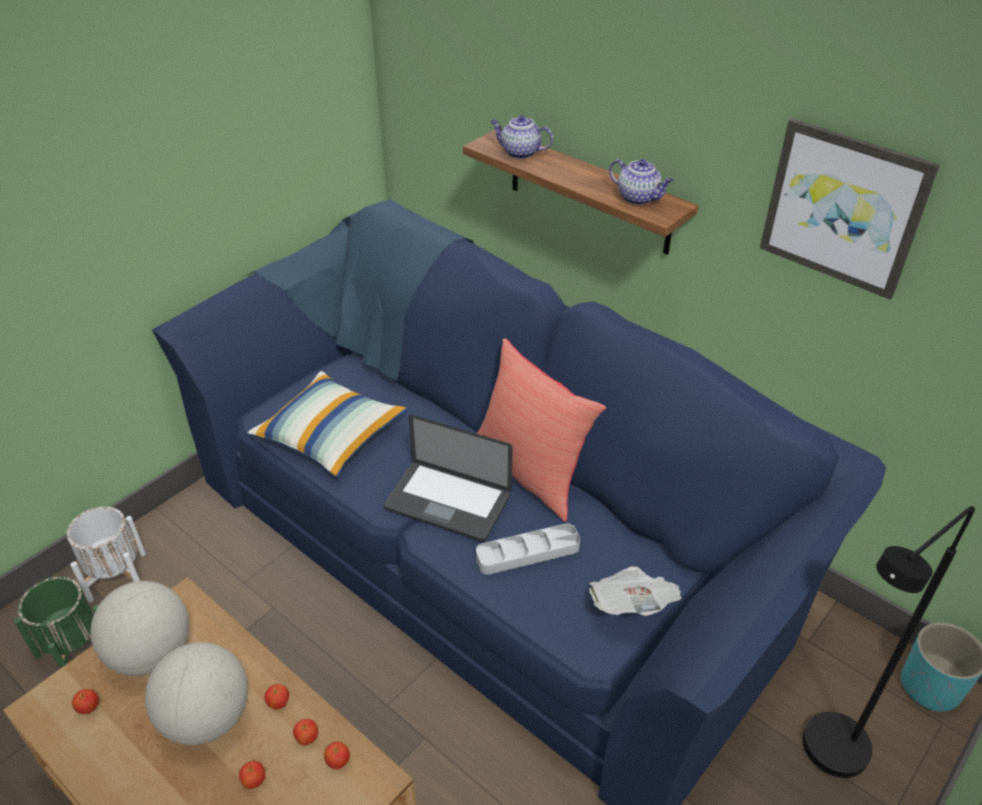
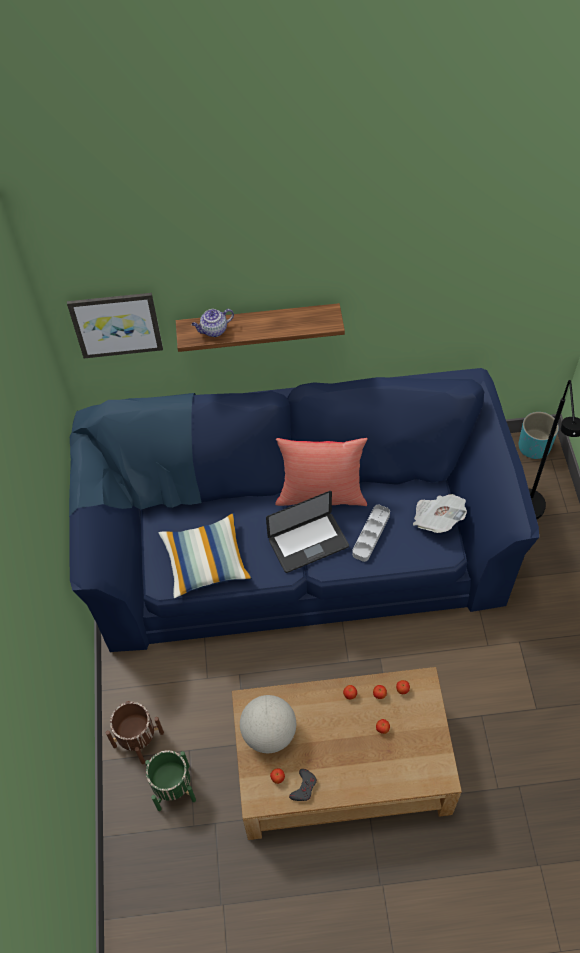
camera: 45 degrees left, 15 degrees up
white planter [67,506,146,603] -> brown planter [106,701,164,764]
globe [145,642,248,745] -> none
teapot [609,159,674,205] -> none
picture [760,118,940,300] -> picture moved to [67,293,163,358]
none -> grey game controller [289,769,317,801]

